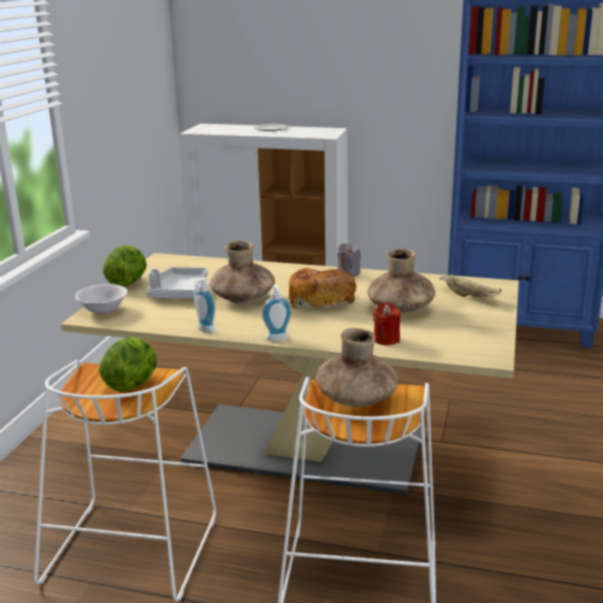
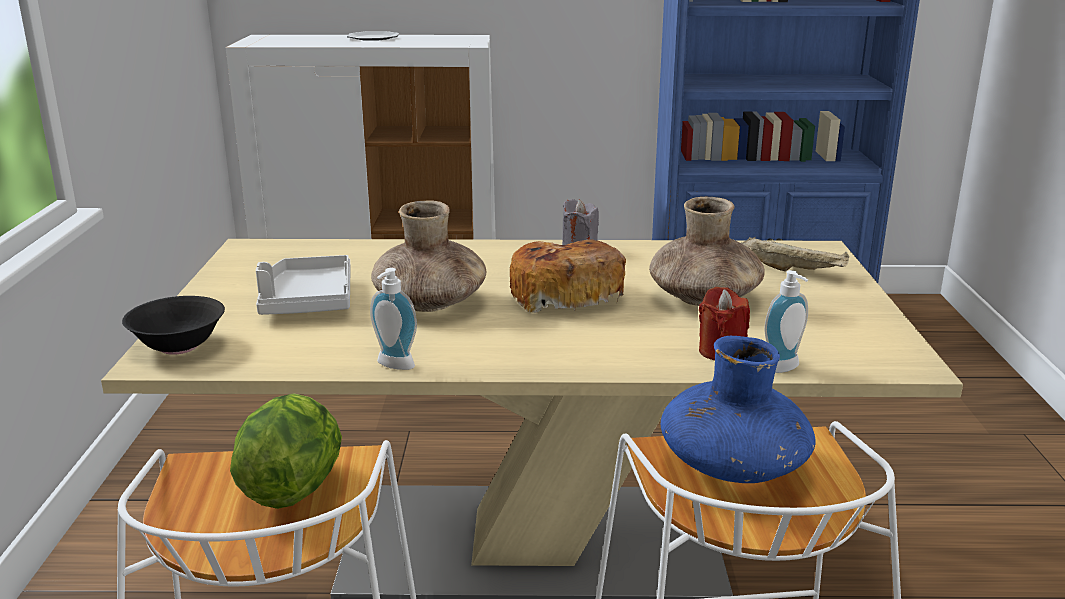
camera: 15 degrees left, 0 degrees up
white bowl [75,284,128,315] -> black bowl [122,296,225,355]
lettuce [103,245,147,287] -> none
soap dispenser [262,285,292,341] -> soap dispenser moved to [764,270,808,373]
brown vase [316,328,398,407] -> blue vase [661,336,816,483]

